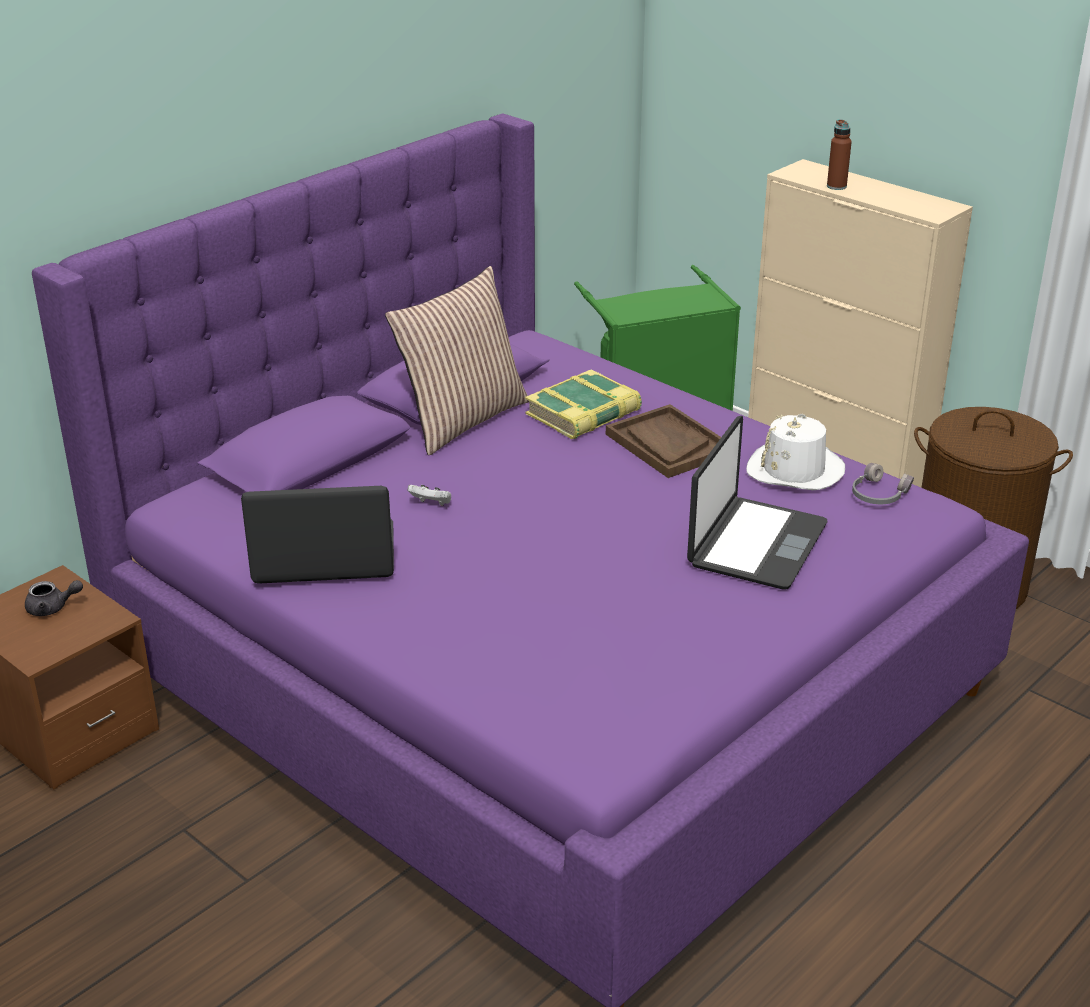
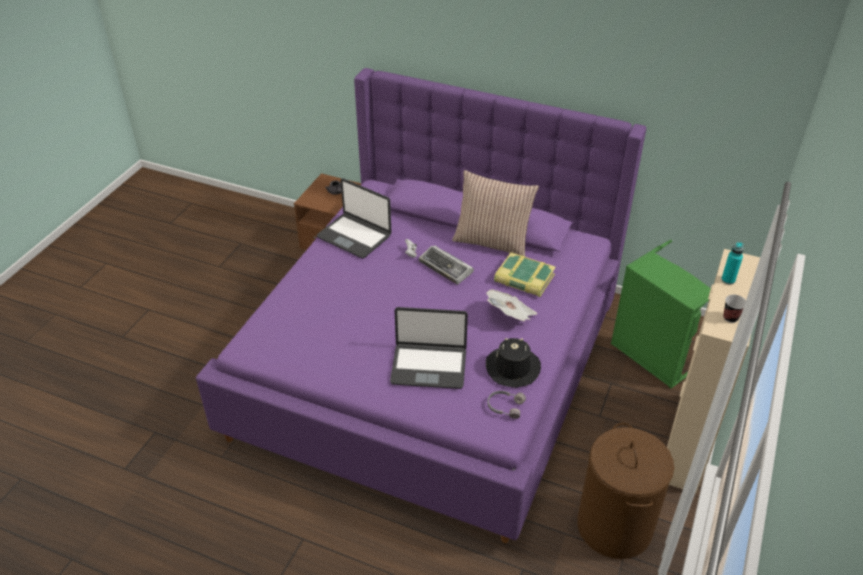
camera: 70 degrees right, 10 degrees up
laptop [241,486,394,584] -> laptop turned 150 degrees clockwise [316,179,391,258]
brown tray [606,404,721,478] -> newspaper [486,289,537,321]
white hat [746,413,845,490] -> black hat [486,338,541,388]
brown bottle [827,119,852,190] -> turquoise bottle [721,242,744,284]
none -> keyboard [419,245,474,285]
none -> cup [723,295,746,323]

